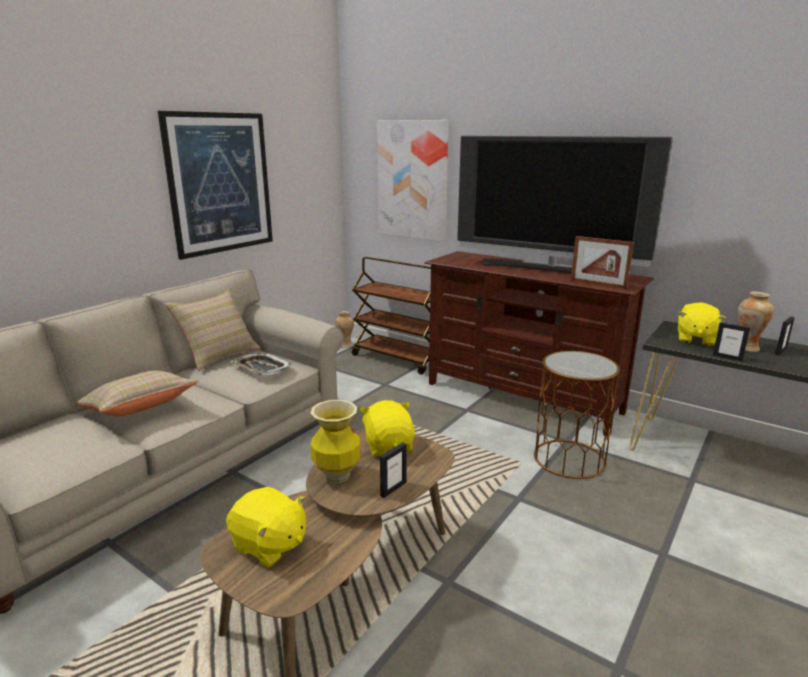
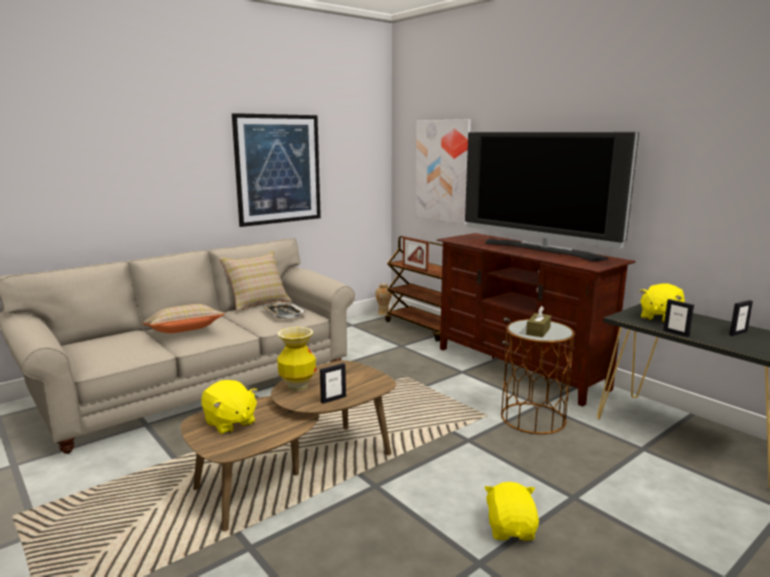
camera: 15 degrees right, 5 degrees down
yellow plush toy [360,400,415,456] -> yellow plush toy moved to [484,482,539,540]
picture frame [571,236,634,289] -> picture frame moved to [403,236,429,272]
vase [738,292,774,352] -> none
none -> brown tissue box [526,306,551,337]

